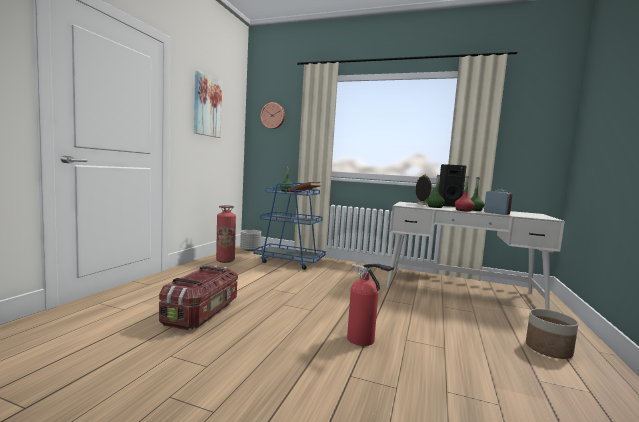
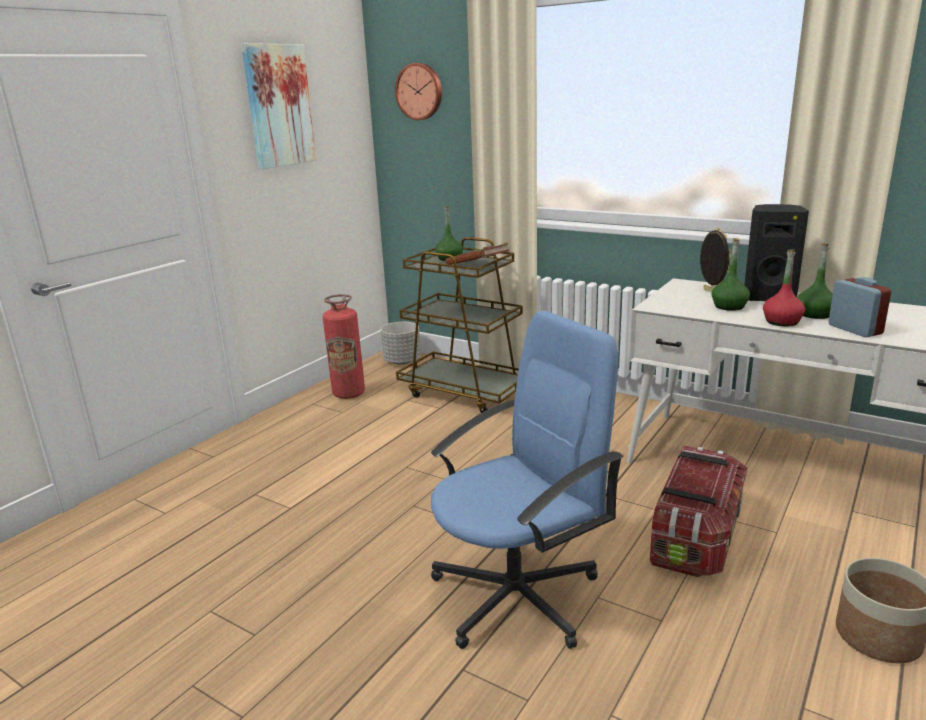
camera: 15 degrees right, 15 degrees up
storage box [159,265,238,330] -> storage box moved to [650,446,747,577]
blue cart [253,182,326,270] -> brown cart [396,237,523,413]
fire extinguisher [347,264,394,346] -> blue office chair [431,311,624,649]

